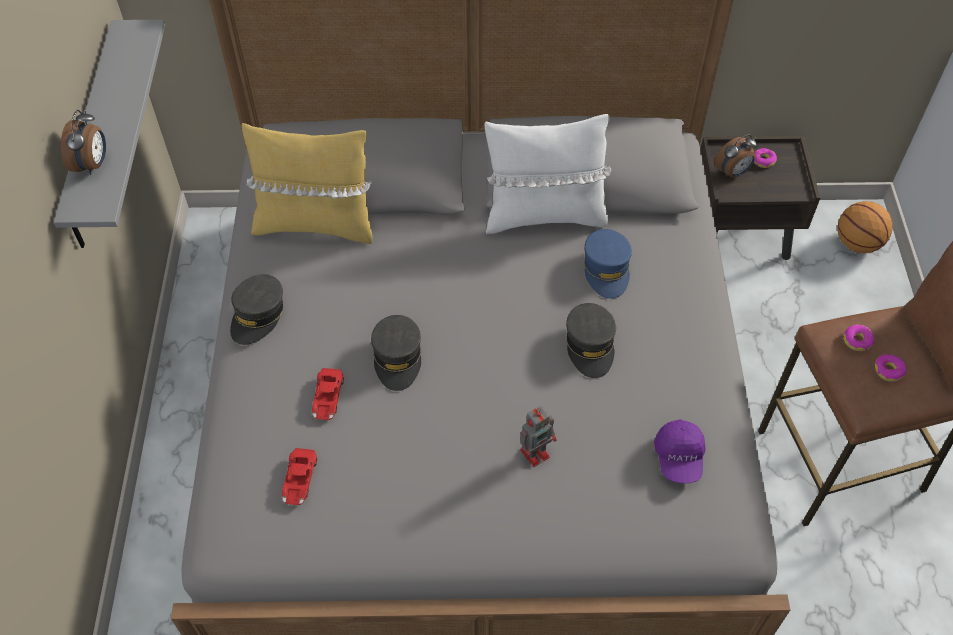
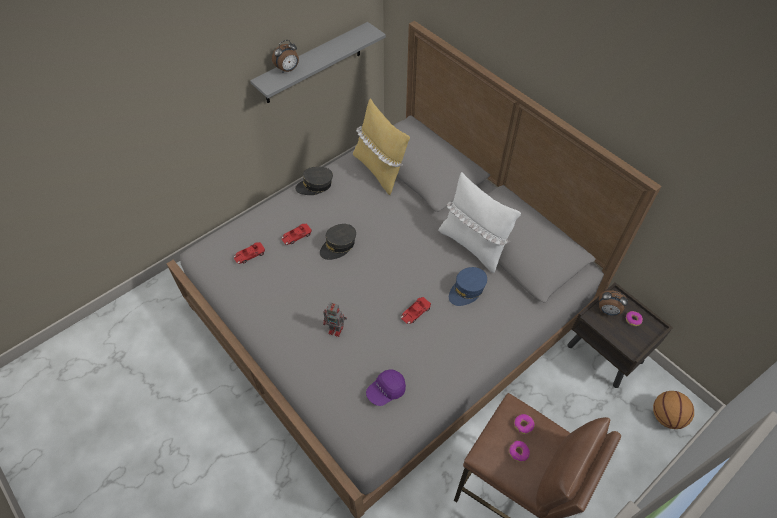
camera: 50 degrees right, 0 degrees up
grey cap [566,303,616,378] -> red toy car [401,297,431,324]

